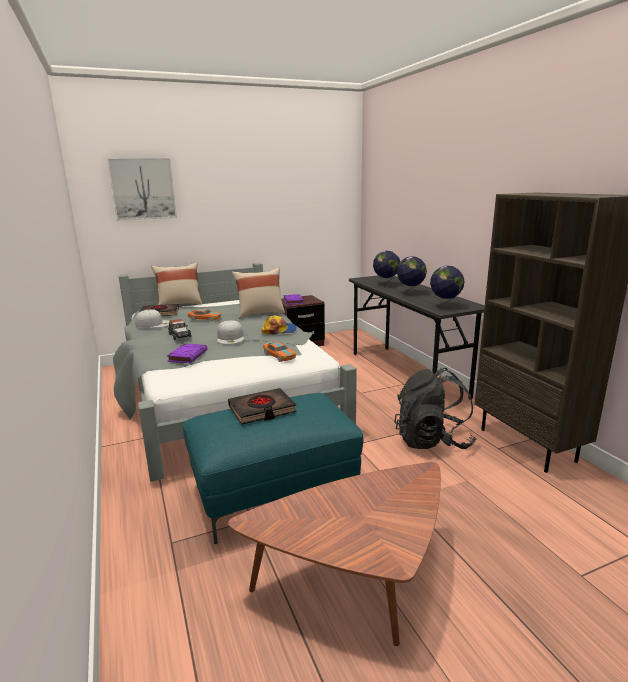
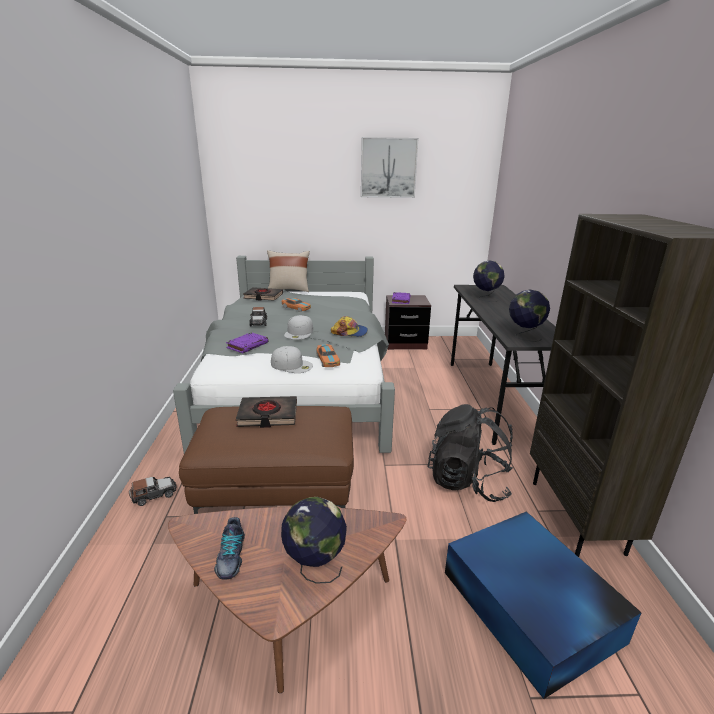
camera: 20 degrees right, 5 degrees up
picture [107,158,177,221] -> picture moved to [361,137,418,198]
white cap [135,309,171,328] -> white cap moved to [271,346,313,373]
turquoise ottoman [183,393,364,544] -> brown ottoman [179,406,354,514]
beige pillow [232,267,285,319] -> none
globe [397,257,427,296] -> globe moved to [281,497,347,584]
none -> toy car [129,477,177,506]
none -> shoe [214,517,245,580]
none -> blue storage box [445,512,642,699]

